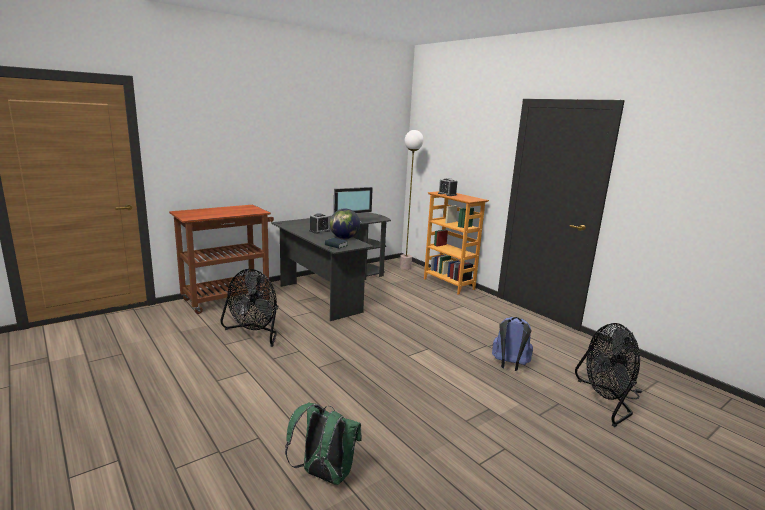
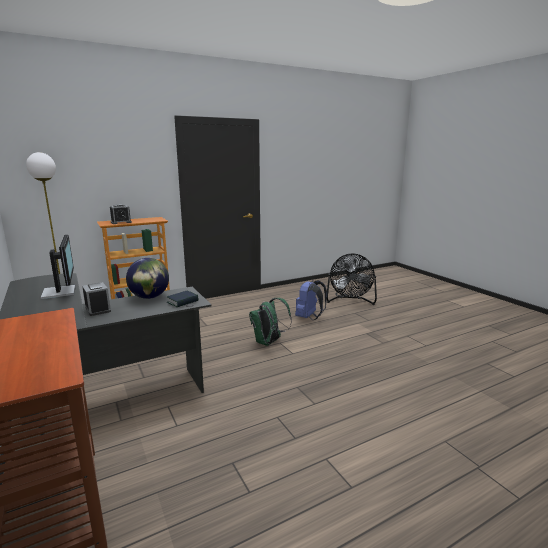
camera: 80 degrees left, 0 degrees up
black fan [220,269,278,347] -> none
green backpack [285,402,362,485] -> green backpack moved to [249,298,292,346]

